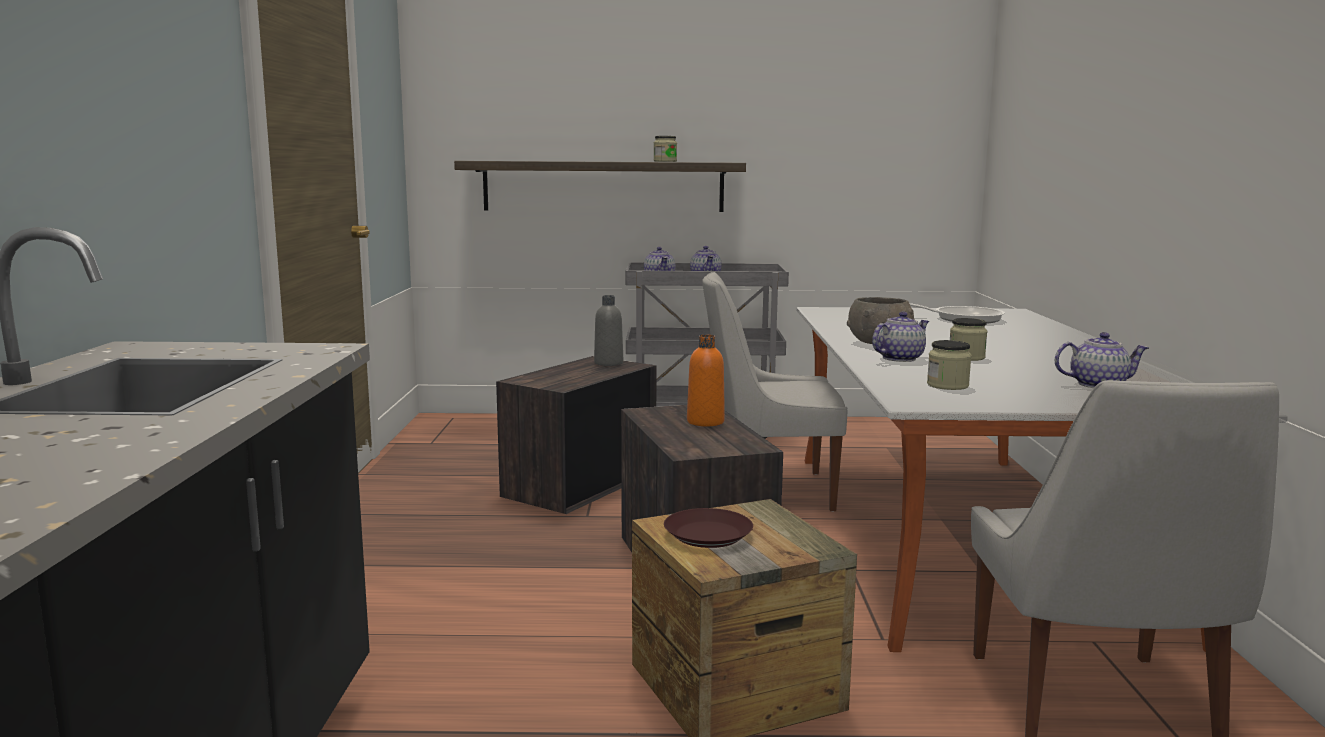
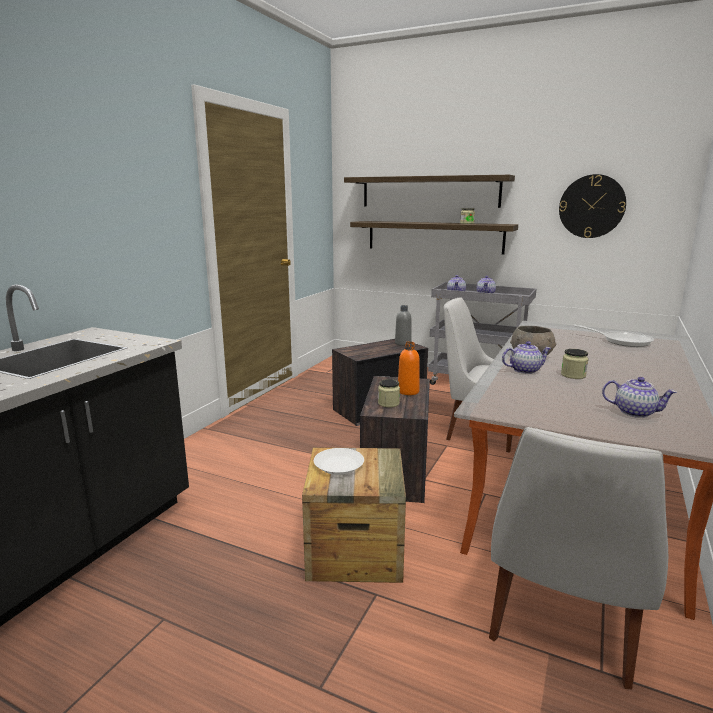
camera: 25 degrees right, 5 degrees up
brown plate [664,508,753,548] -> white plate [314,448,364,475]
jar [927,340,972,390] -> jar moved to [378,379,400,407]
none -> shelf [344,175,515,208]
none -> wall clock [559,174,626,238]

